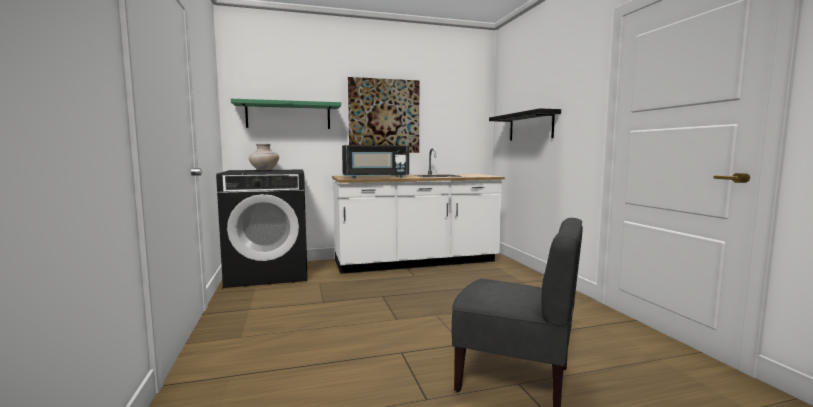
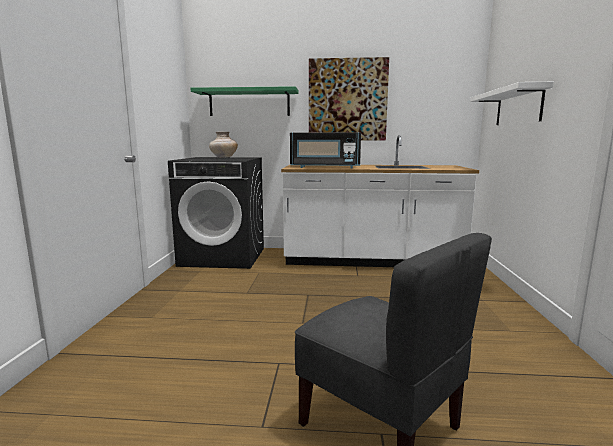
camera: 20 degrees right, 5 degrees up
black shelf [489,108,561,141] -> white shelf [470,82,554,125]

